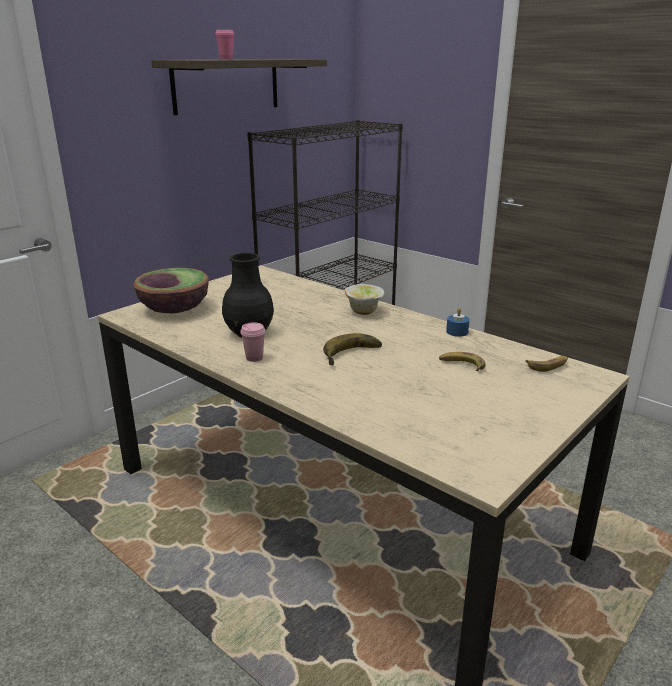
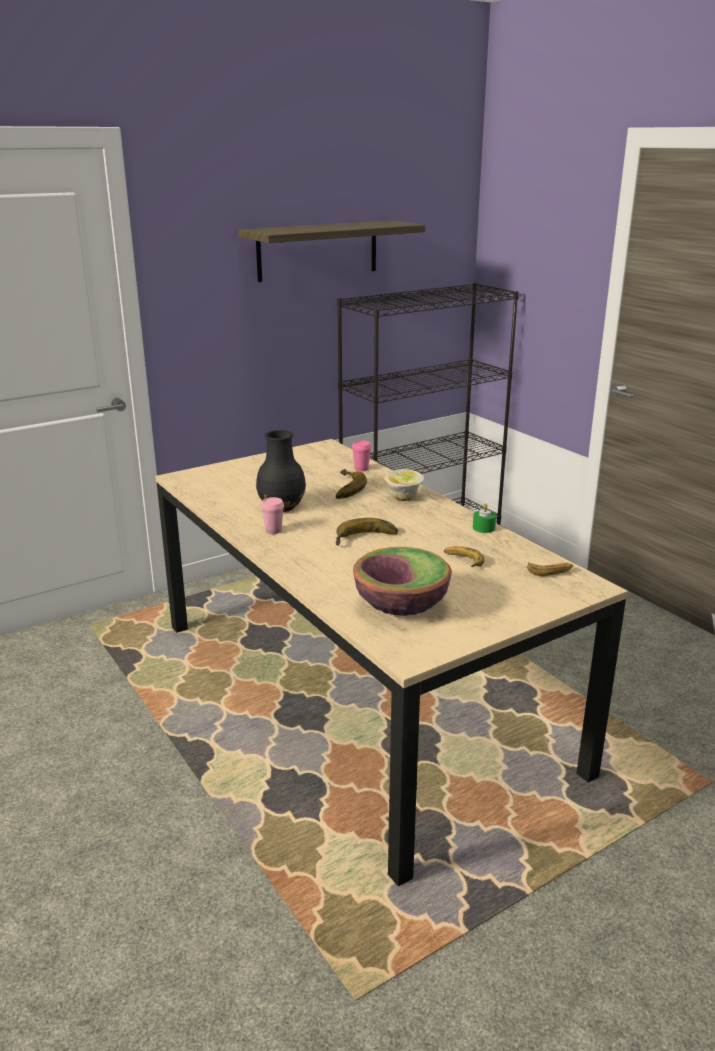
camera: 15 degrees right, 0 degrees up
bowl [133,268,209,313] -> bowl moved to [353,547,452,616]
pink cup [215,30,234,59] -> pink cup moved to [352,440,372,471]
blue candle [446,308,470,337] -> green candle [473,503,496,533]
none -> banana [336,469,367,499]

